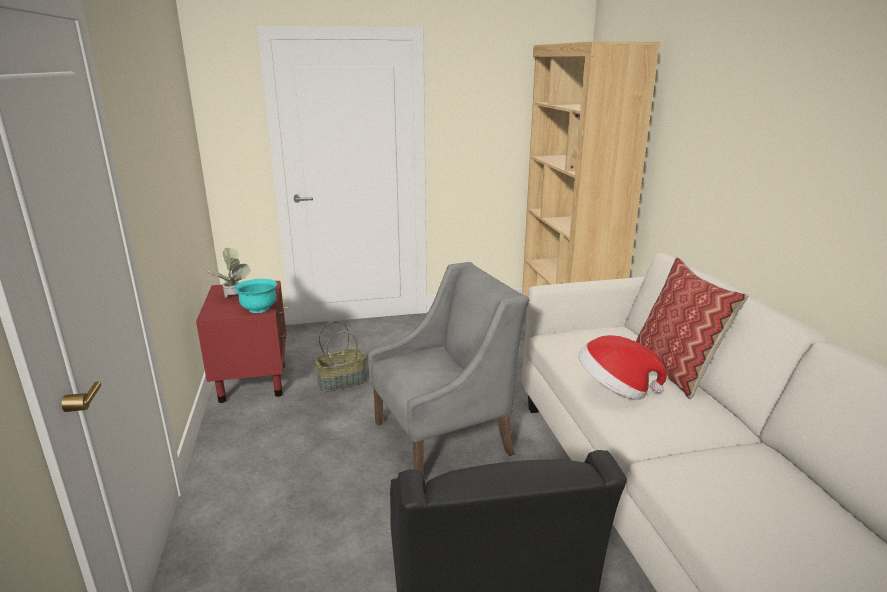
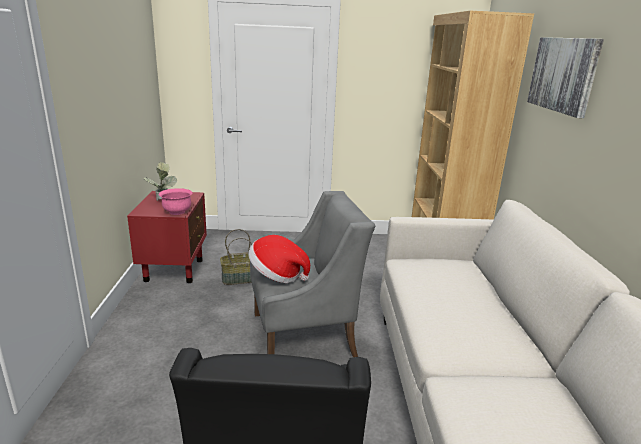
camera: 10 degrees right, 0 degrees up
turquoise bowl [235,279,277,313] -> pink bowl [159,188,193,215]
hat [578,335,667,399] -> hat moved to [248,235,310,283]
pillow [636,257,749,399] -> none
none -> picture [527,37,604,118]

